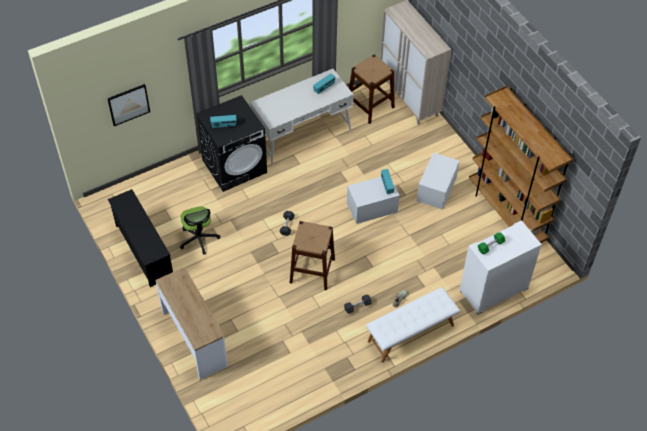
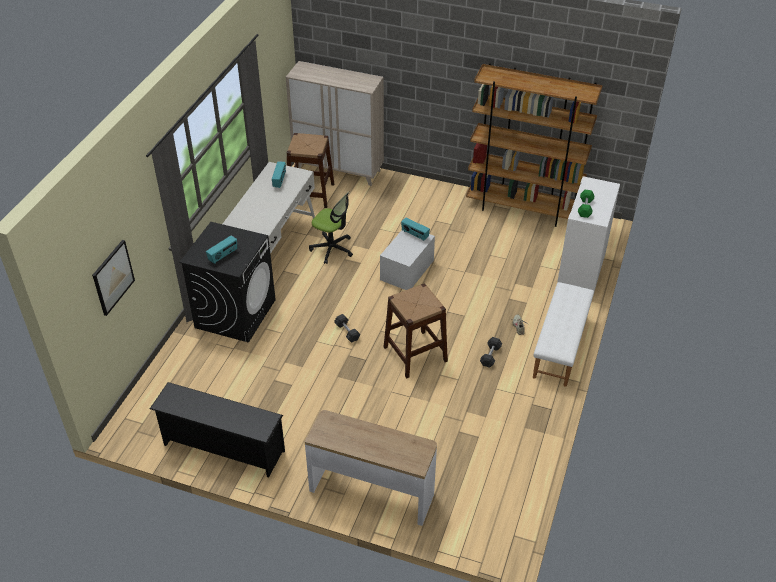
camera: 40 degrees left, 10 degrees down
office chair [180,206,220,255] -> office chair moved to [309,191,353,264]
white storage box [417,152,460,210] -> none

